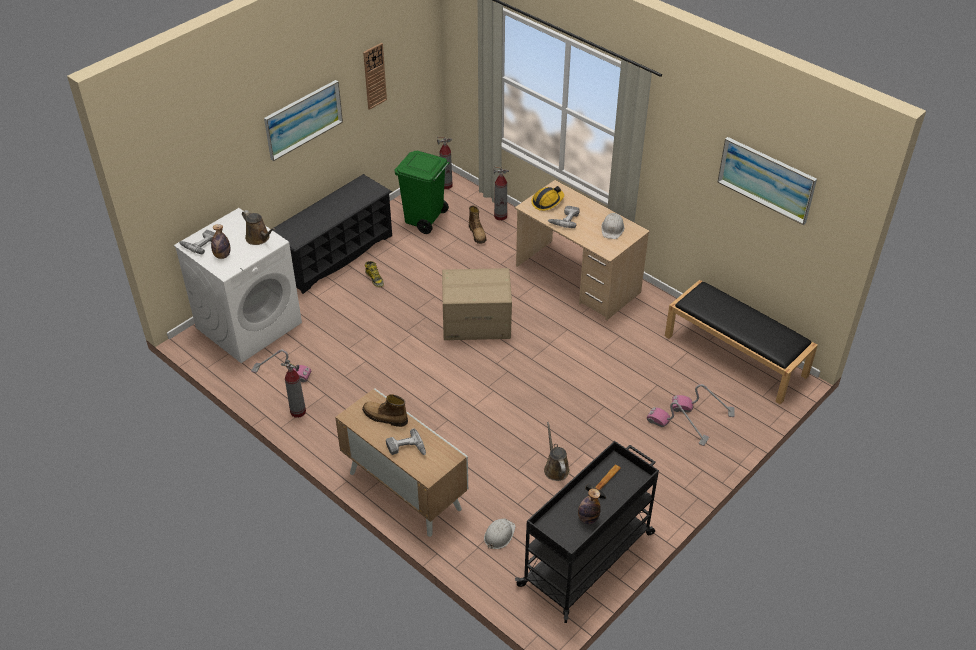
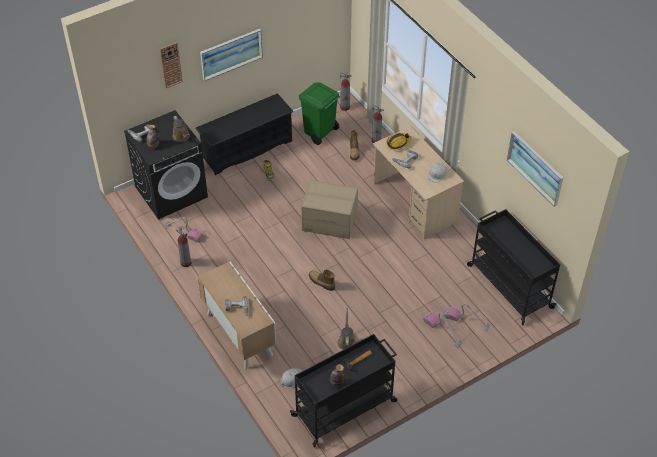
camera: 15 degrees right, 5 degrees up
white washing machine [174,208,302,363] -> black washing machine [124,110,208,219]
boot [362,394,408,427] -> boot moved to [309,270,335,291]
wall clock [363,43,387,110] -> wall clock moved to [160,42,183,88]
black bench [665,280,818,405] -> black cart [467,209,560,325]

